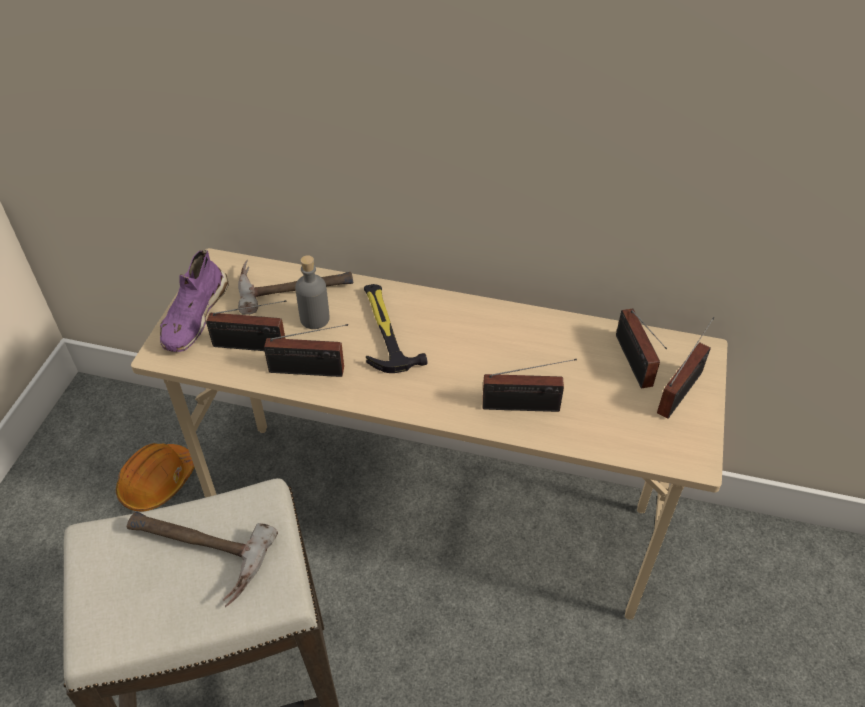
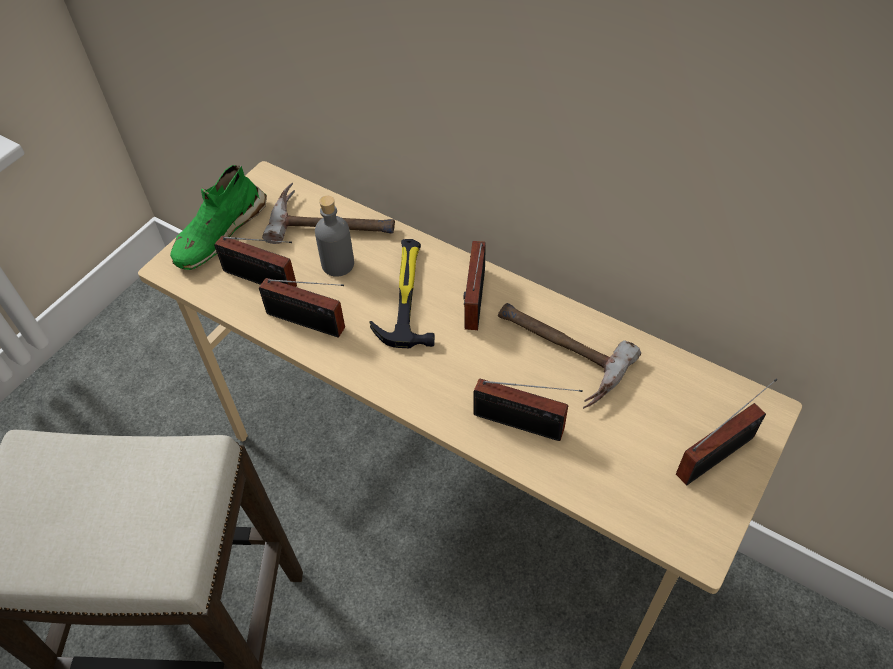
camera: 20 degrees right, 5 degrees up
orange hard hat [116,443,194,511] -> none
hammer [127,511,278,607] -> hammer moved to [498,303,641,409]
purple shoe [160,250,229,352] -> green shoe [170,165,267,270]
radio [616,309,667,388] -> radio moved to [463,241,486,330]

